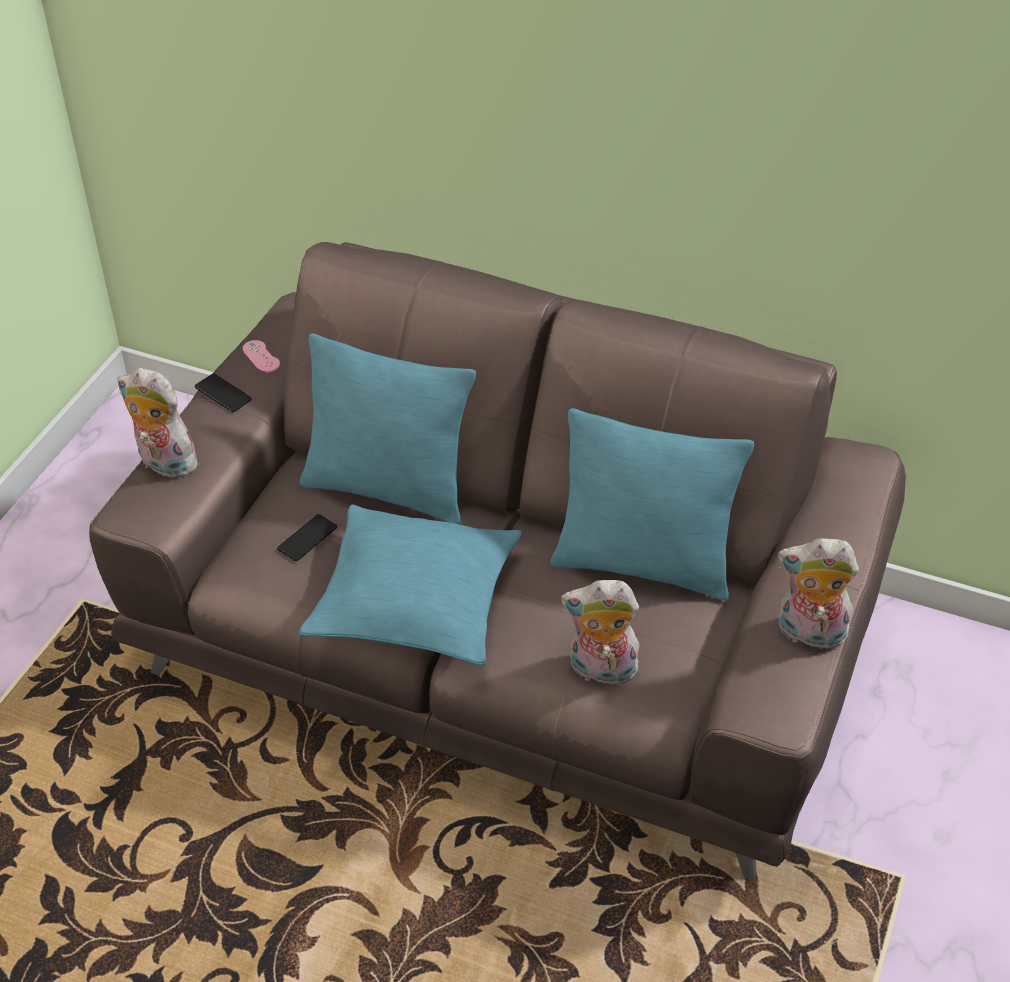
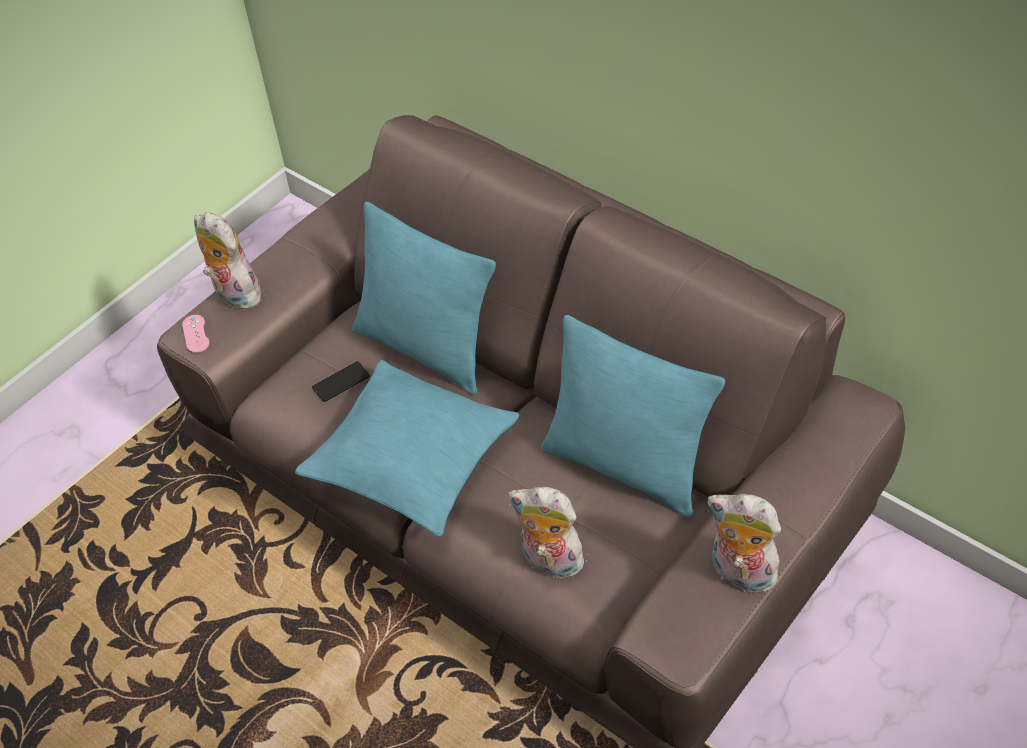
camera: 20 degrees right, 5 degrees up
phone [195,373,252,412] -> none
pink game controller [243,340,280,373] -> pink game controller moved to [182,315,209,353]

